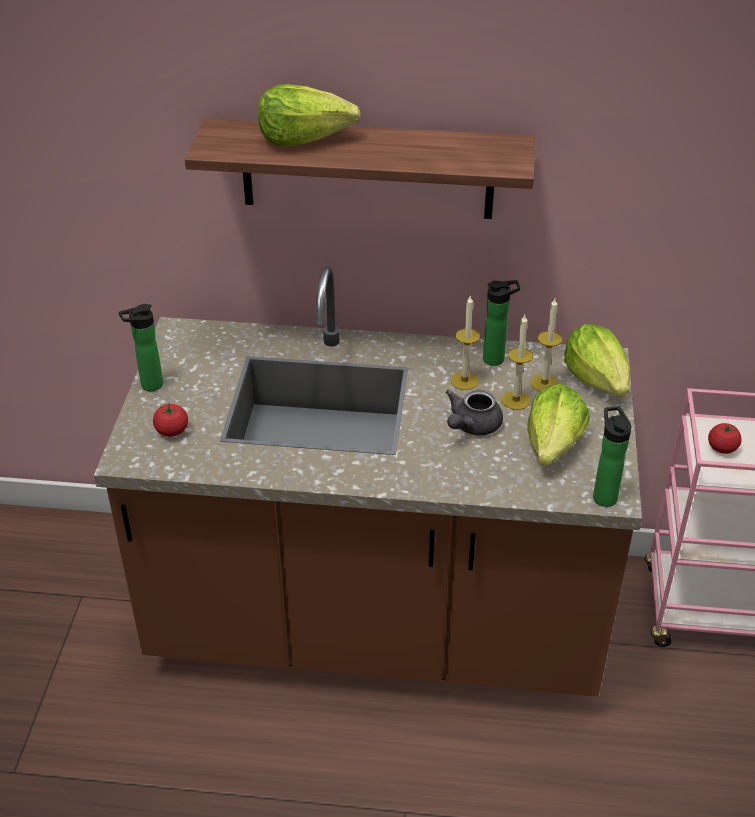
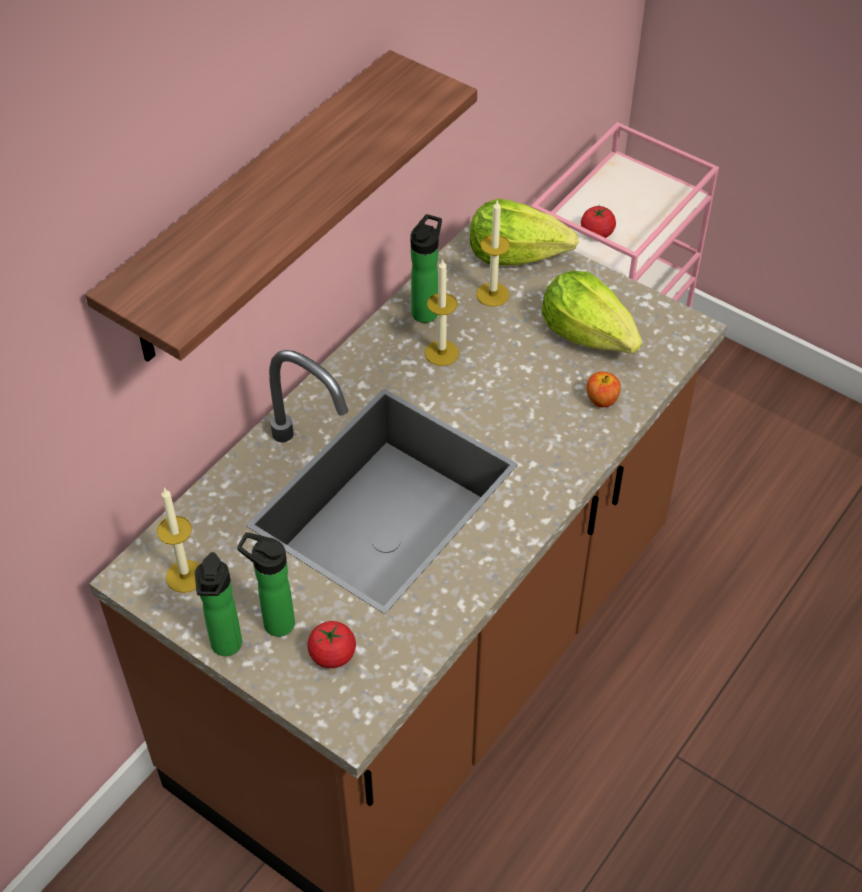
camera: 60 degrees left, 10 degrees up
lettuce [258,84,361,146] -> none
grey teapot [445,390,503,435] -> none
candle [502,315,533,410] -> candle moved to [157,488,200,593]
bottle [593,406,631,507] -> bottle moved to [237,532,295,637]
none -> apple [586,372,621,407]

